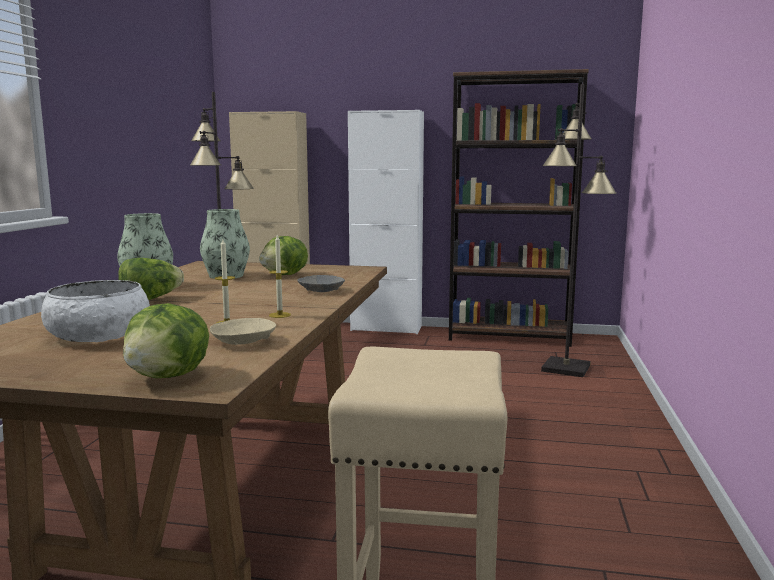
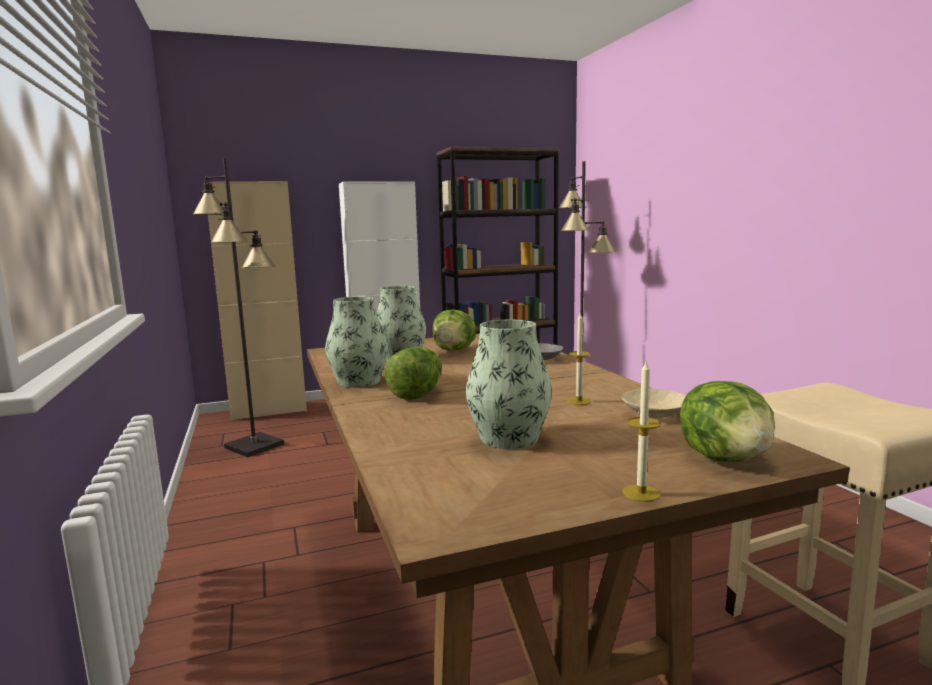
camera: 30 degrees left, 0 degrees up
white bowl [41,280,150,342] -> vase [466,320,552,449]
candle [269,235,291,318] -> candle moved to [622,359,661,502]

